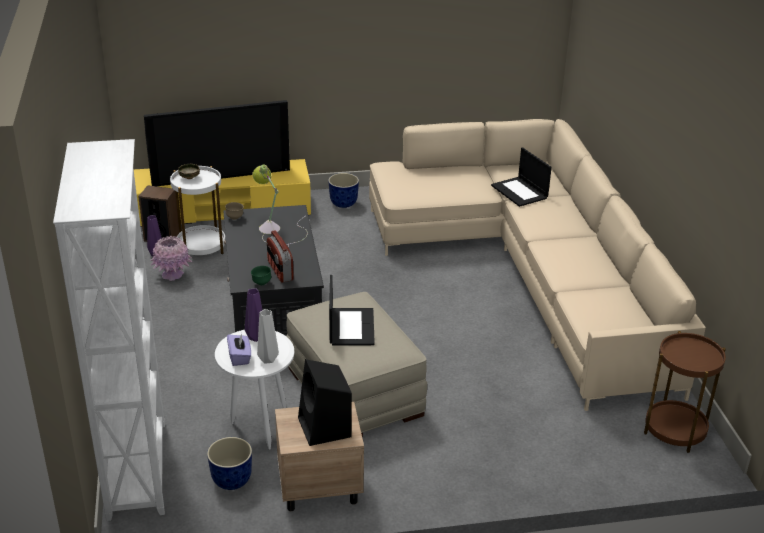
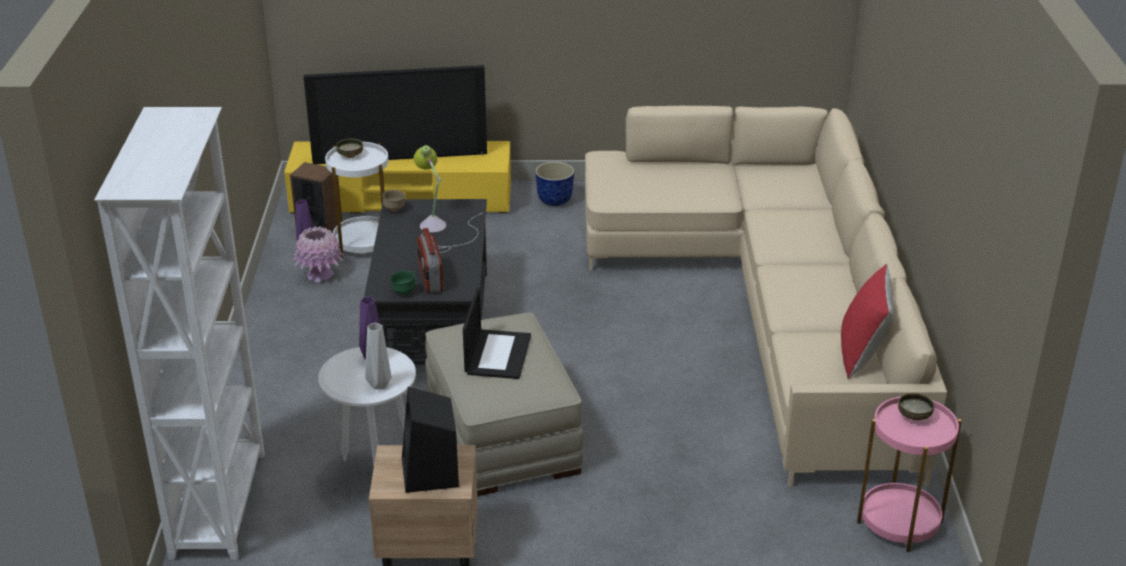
camera: 10 degrees right, 0 degrees up
planter [207,437,252,490] -> none
purple tissue box [227,333,251,366] -> none
laptop [491,147,552,207] -> none
brown side table [644,331,726,453] -> pink side table [857,393,962,552]
none -> red pillow [841,264,894,379]
none -> bowl [898,393,934,420]

